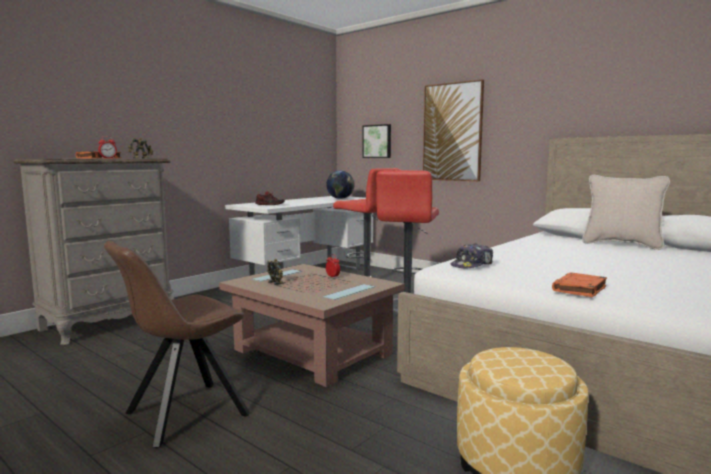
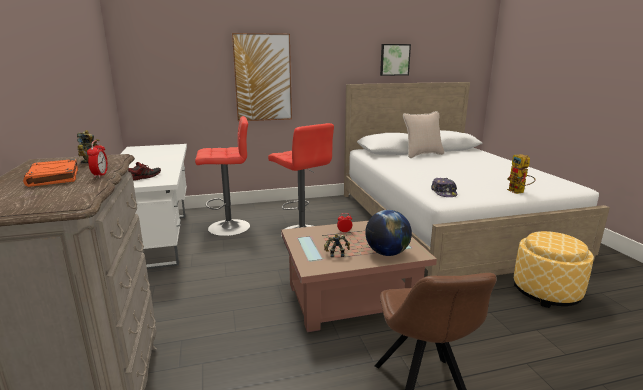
camera: 55 degrees left, 10 degrees up
globe [326,170,354,199] -> globe moved to [365,210,412,256]
picture [363,124,391,158] -> picture moved to [380,44,411,76]
orange book [552,272,607,297] -> toy robot [507,154,535,194]

